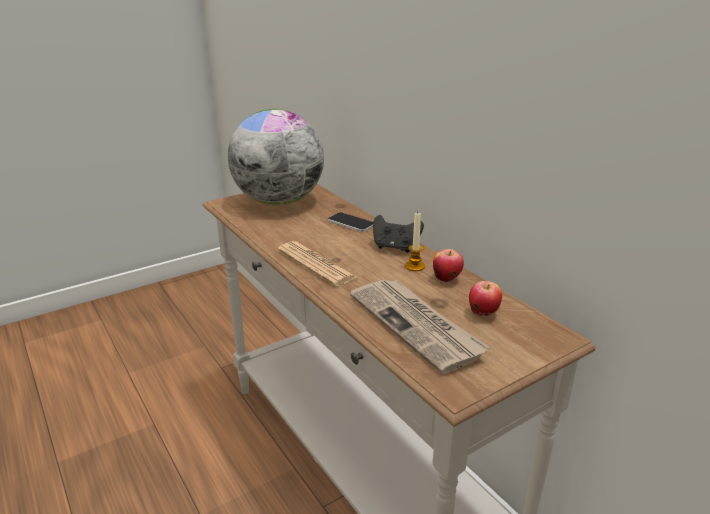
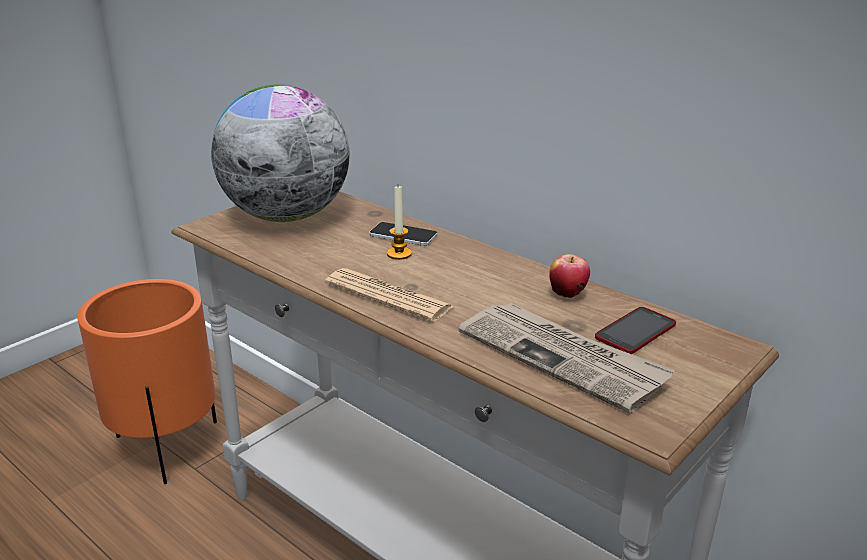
camera: 15 degrees left, 0 degrees up
black game controller [373,215,424,253] -> none
candle [405,213,425,271] -> candle moved to [387,186,412,260]
apple [469,281,502,316] -> phone [595,307,676,354]
none -> orange planter [78,279,217,484]

